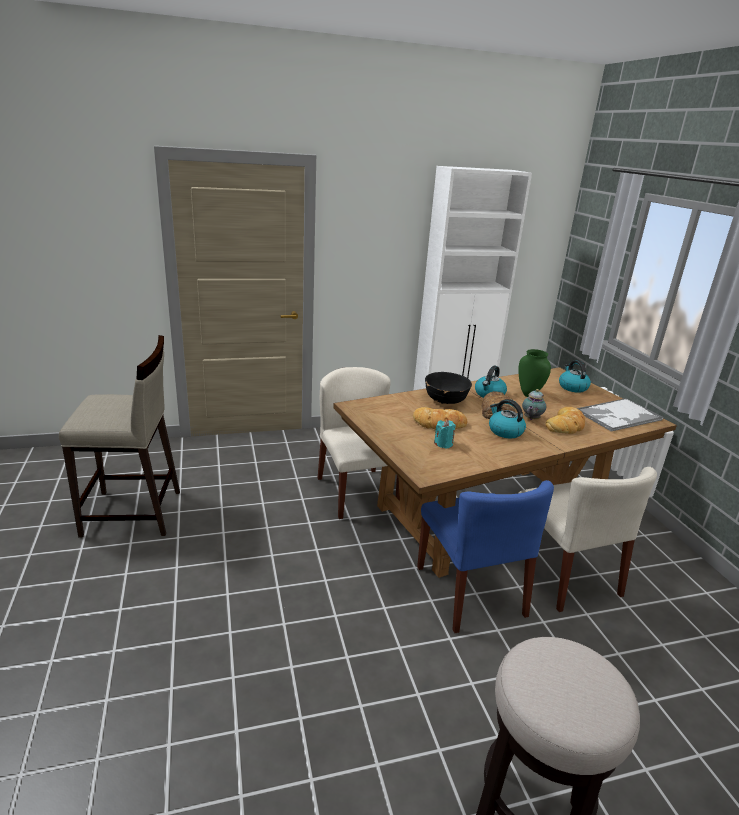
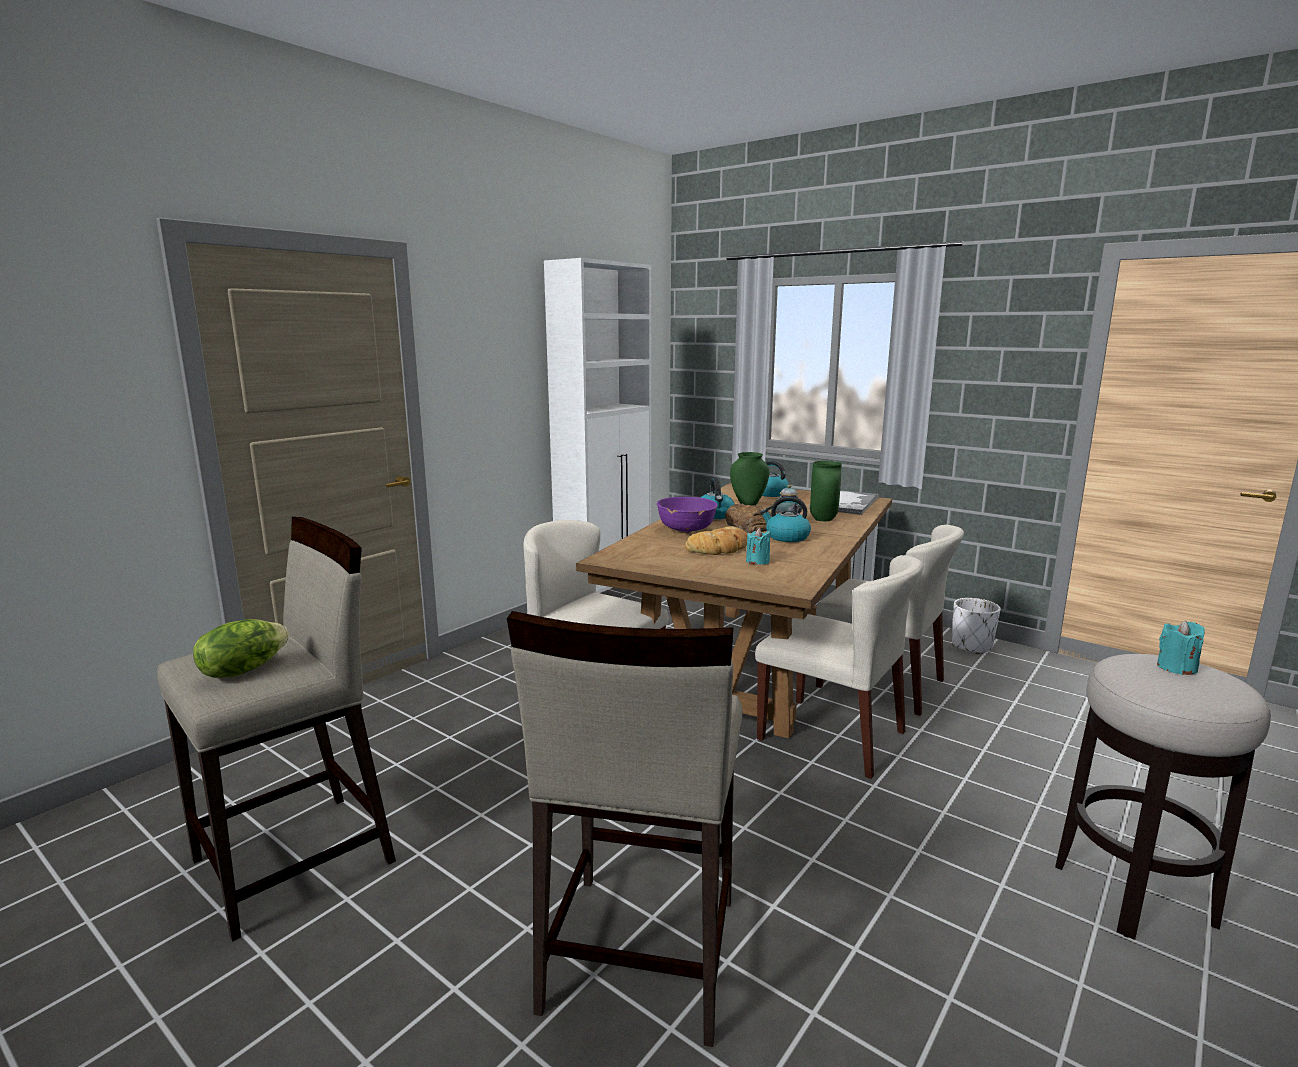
camera: 35 degrees left, 10 degrees down
blue chair [417,480,554,633] -> beige chair [755,555,924,779]
black bowl [425,372,472,404] -> purple bowl [657,497,718,533]
bread [546,407,585,434] -> green vase [810,461,842,521]
none -> lettuce [193,619,289,678]
none -> beige stool [507,611,742,1047]
none -> white planter [952,598,1000,654]
none -> turquoise candle [1157,621,1205,675]

